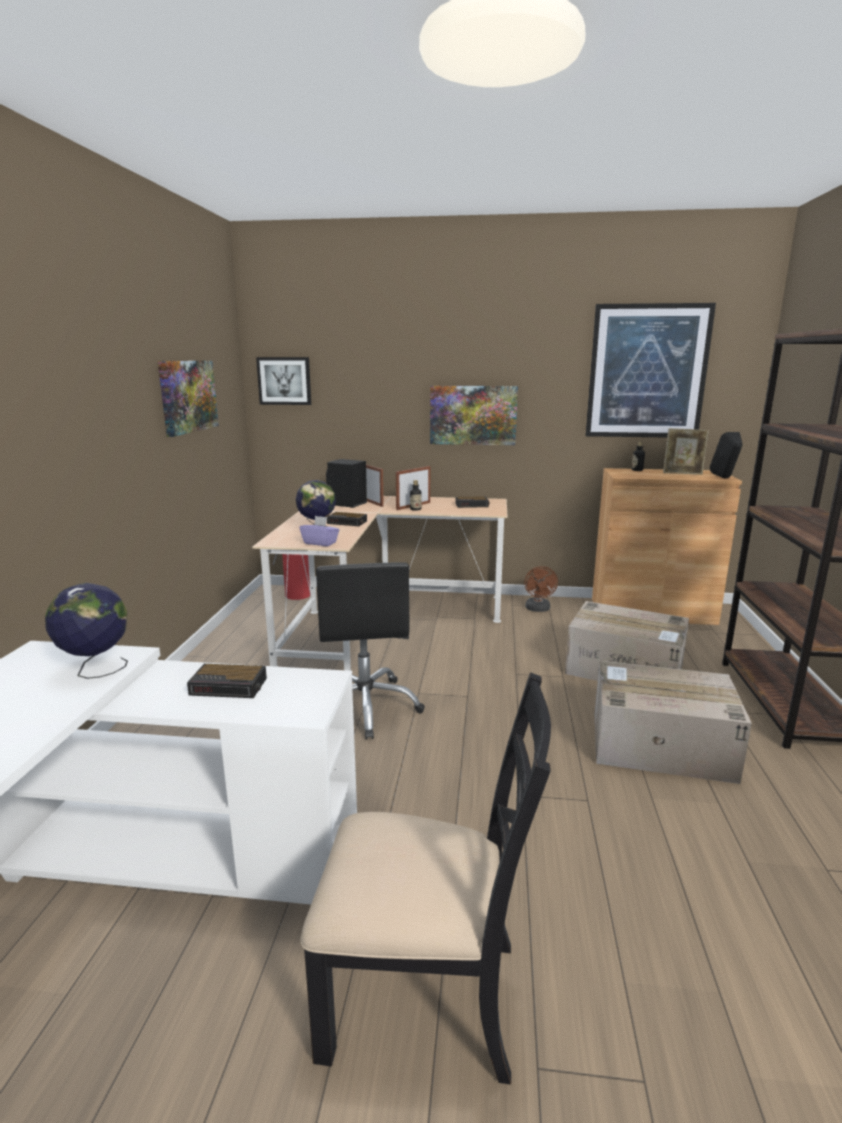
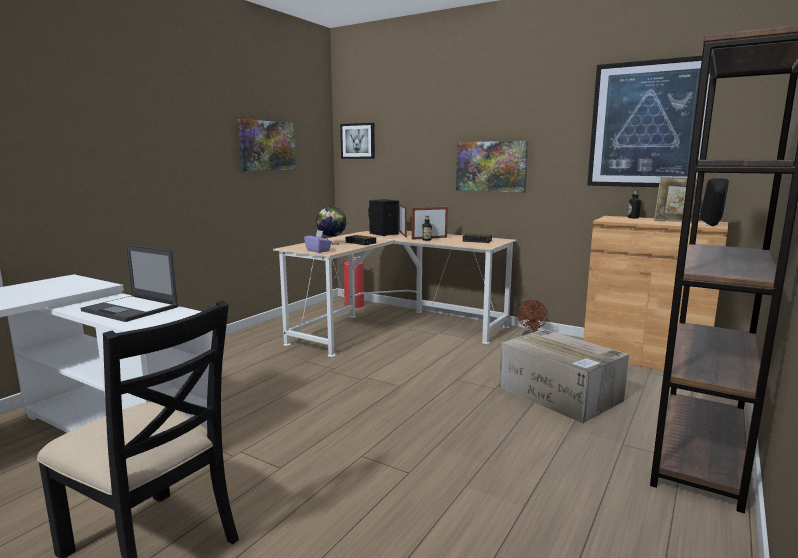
camera: 25 degrees right, 5 degrees down
globe [45,583,128,679] -> none
alarm clock [187,664,267,698] -> laptop [80,245,178,322]
black office chair [316,563,425,739] -> none
cardboard box [594,661,752,784] -> none

